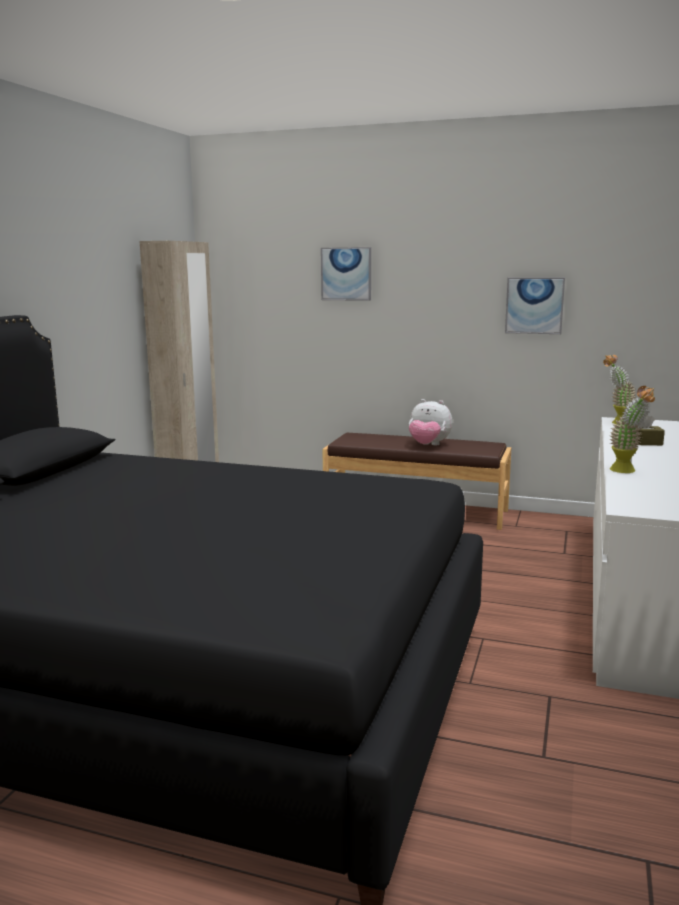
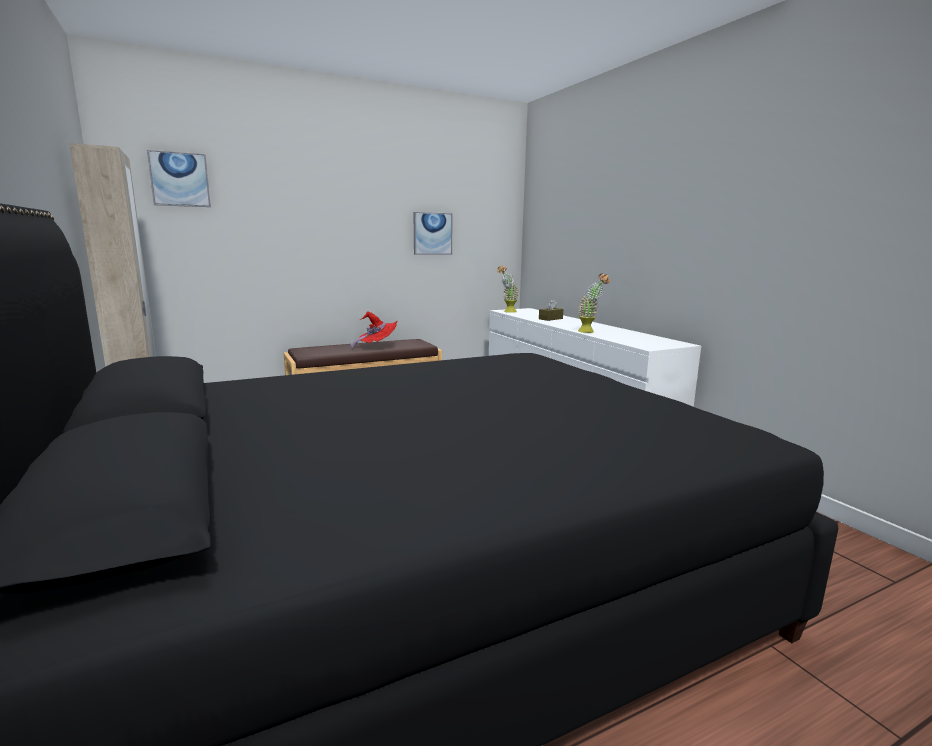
camera: 45 degrees left, 0 degrees up
picture [321,247,371,301] -> picture moved to [147,150,211,207]
plush toy [409,399,453,446] -> red hat [350,311,398,349]

